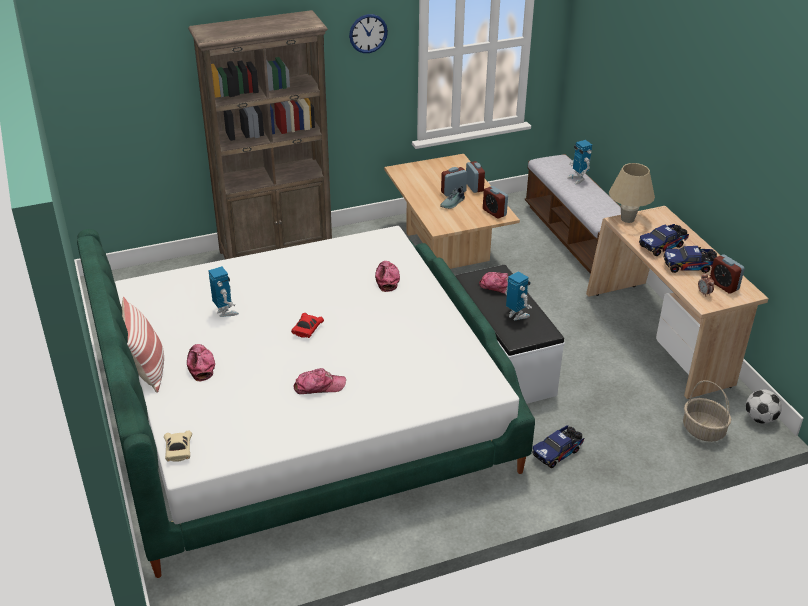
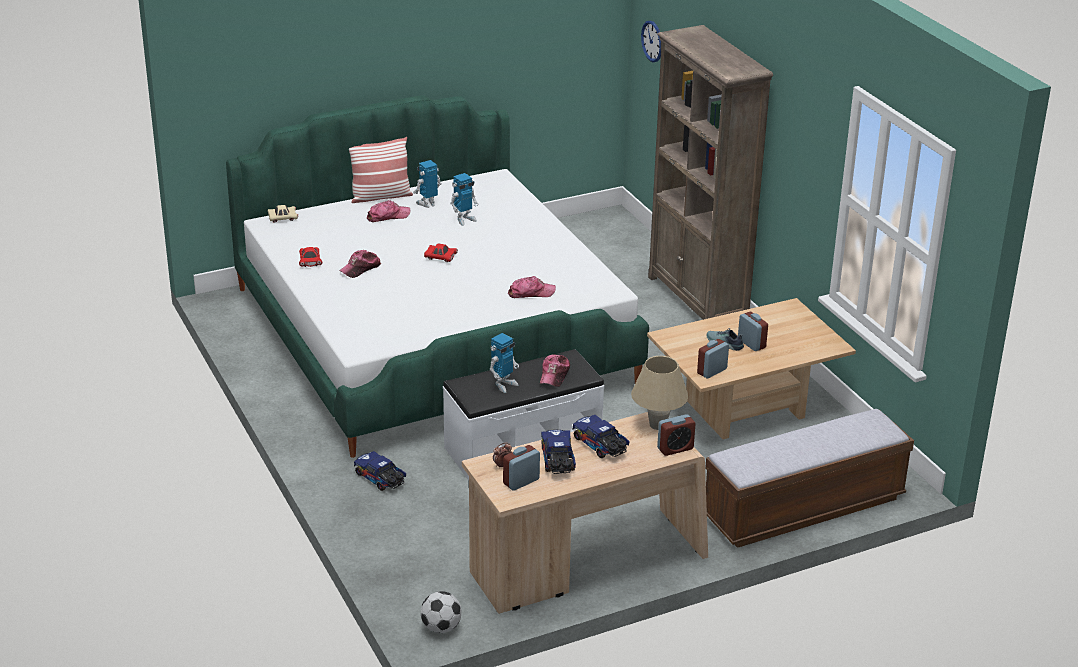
camera: 85 degrees right, 5 degrees down
cap [294,368,346,394] -> cap turned 60 degrees clockwise [339,250,381,278]
wall clock [349,14,388,53] -> wall clock moved to [641,20,661,62]
alarm clock [466,161,485,193] -> alarm clock moved to [657,414,695,456]
toy robot [567,140,592,184] -> toy robot moved to [413,160,442,208]
basket [683,380,731,442] -> none
none -> red toy car [299,247,322,267]

